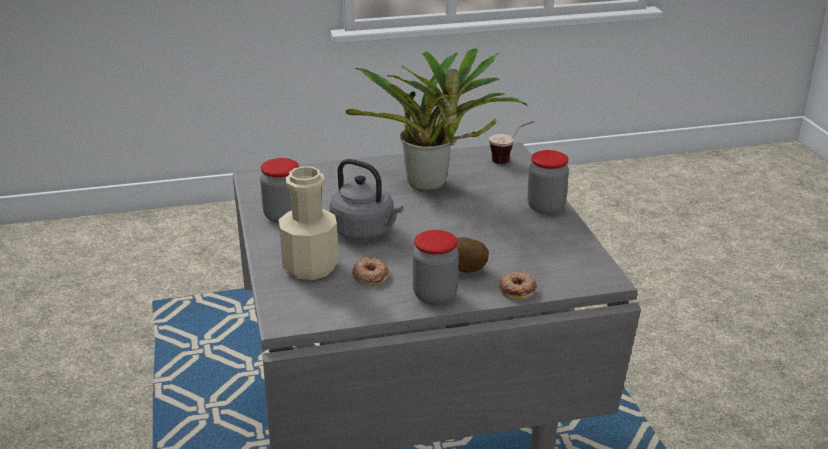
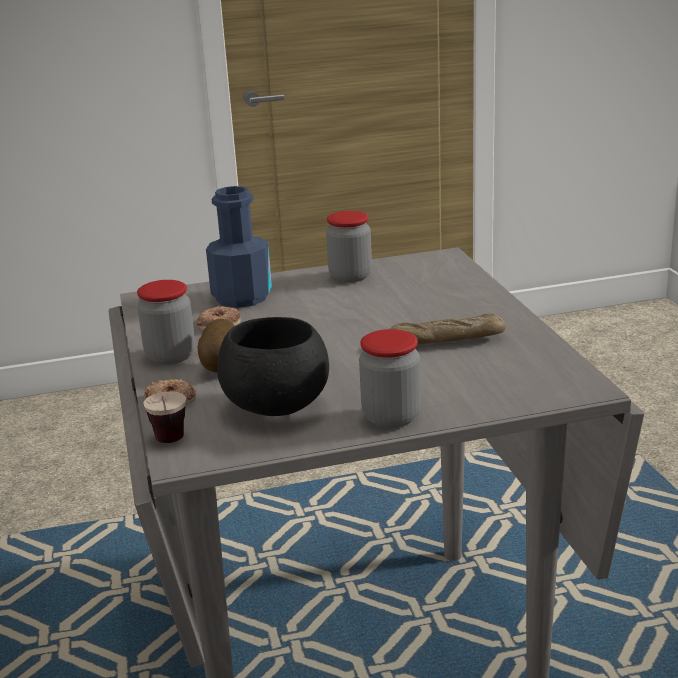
camera: 90 degrees right, 5 degrees down
beige bottle [279,166,339,280] -> blue bottle [206,186,272,308]
grey kettle [329,159,403,240] -> none
potted plant [345,48,528,191] -> bread [390,314,506,345]
cup [489,121,534,164] -> cup moved to [144,391,186,443]
none -> black bowl [217,317,329,416]

